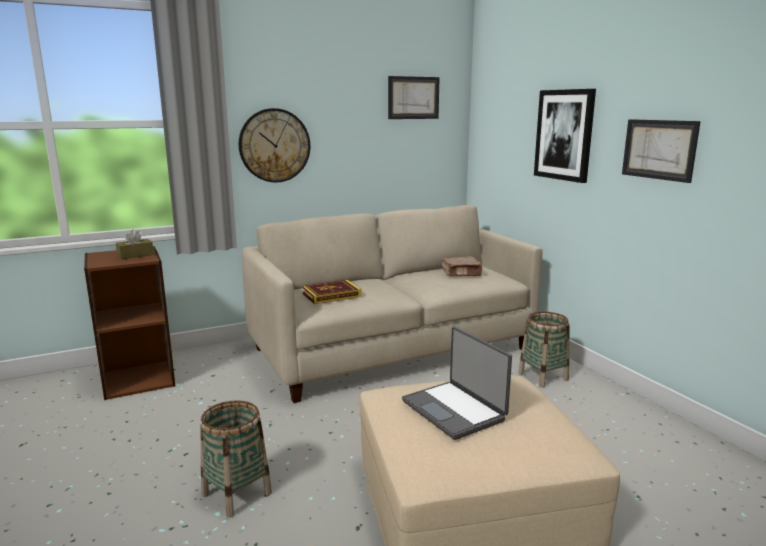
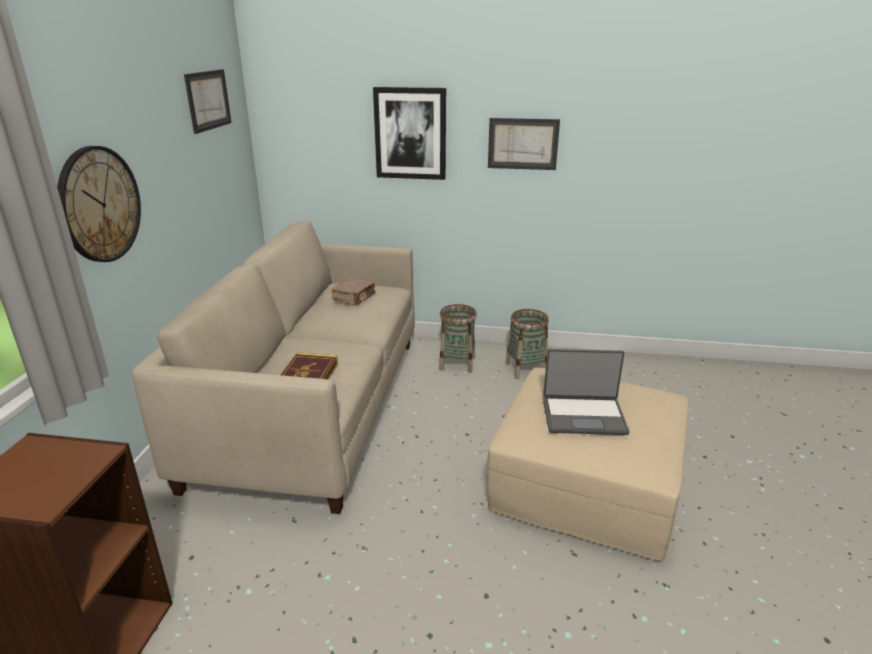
camera: 55 degrees left, 10 degrees up
brown tissue box [116,230,154,259] -> none
basket [200,400,272,518] -> basket moved to [505,309,549,379]

